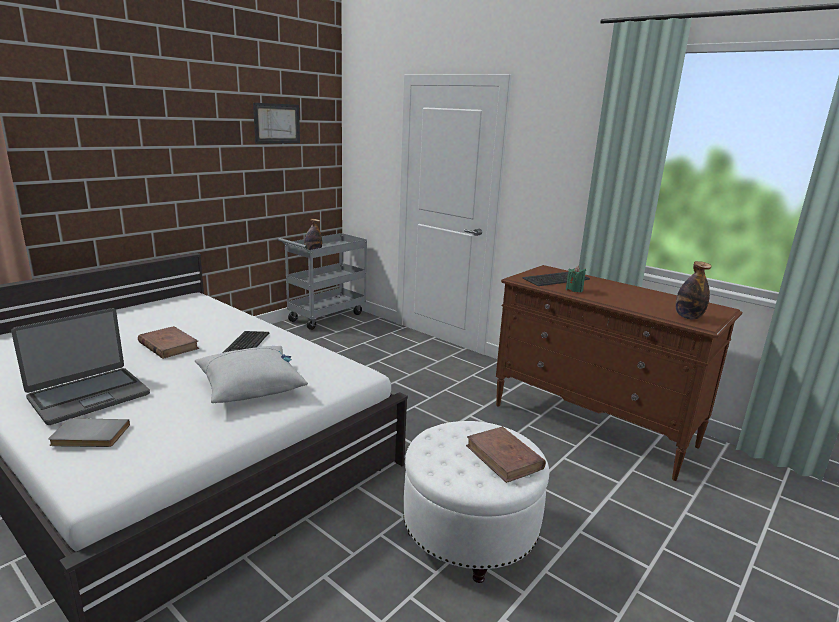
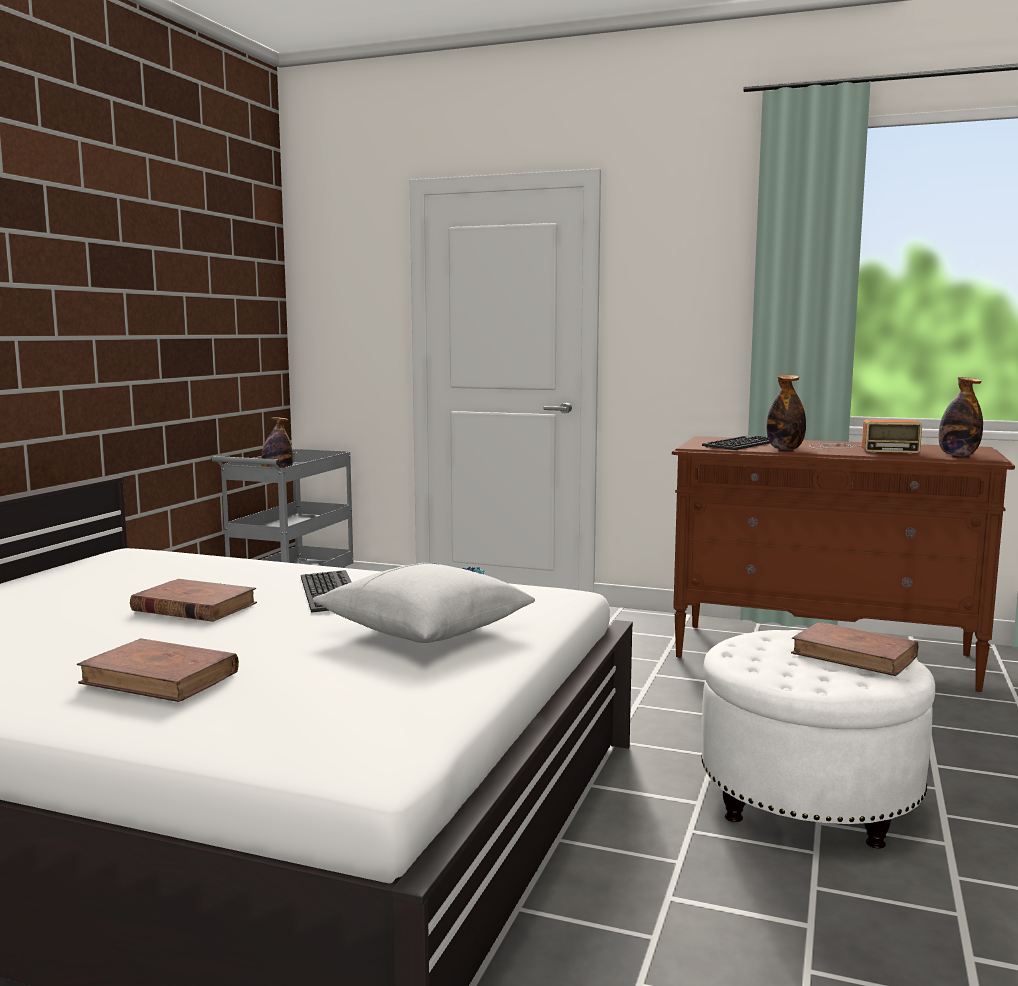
camera: 20 degrees left, 10 degrees down
laptop [11,308,150,425] -> brown book [77,638,239,702]
grey book [48,418,130,447] -> none
picture [253,103,300,144] -> none
green candle [566,266,586,292] -> bottle [767,375,806,450]
none -> radio [809,419,922,454]

